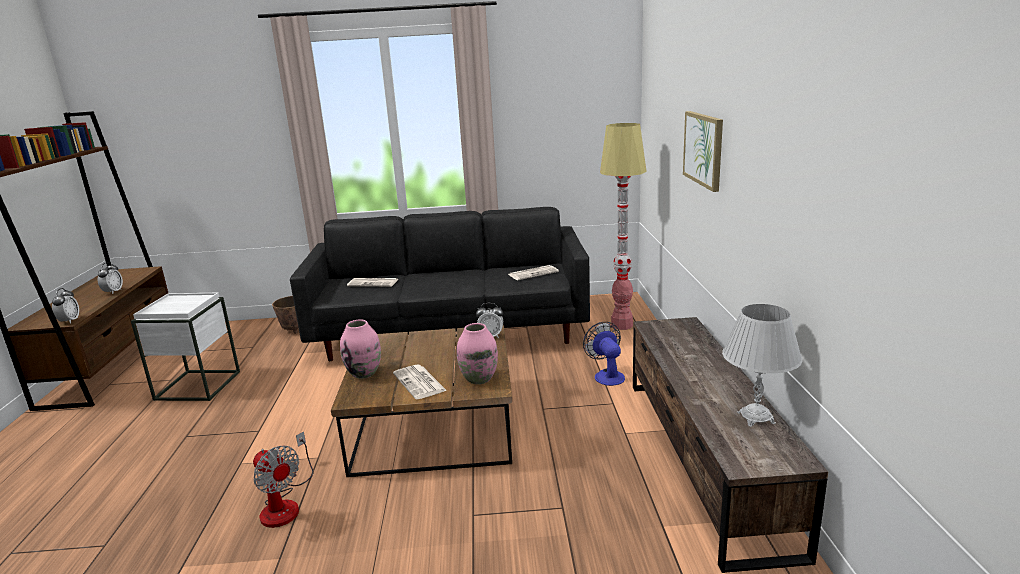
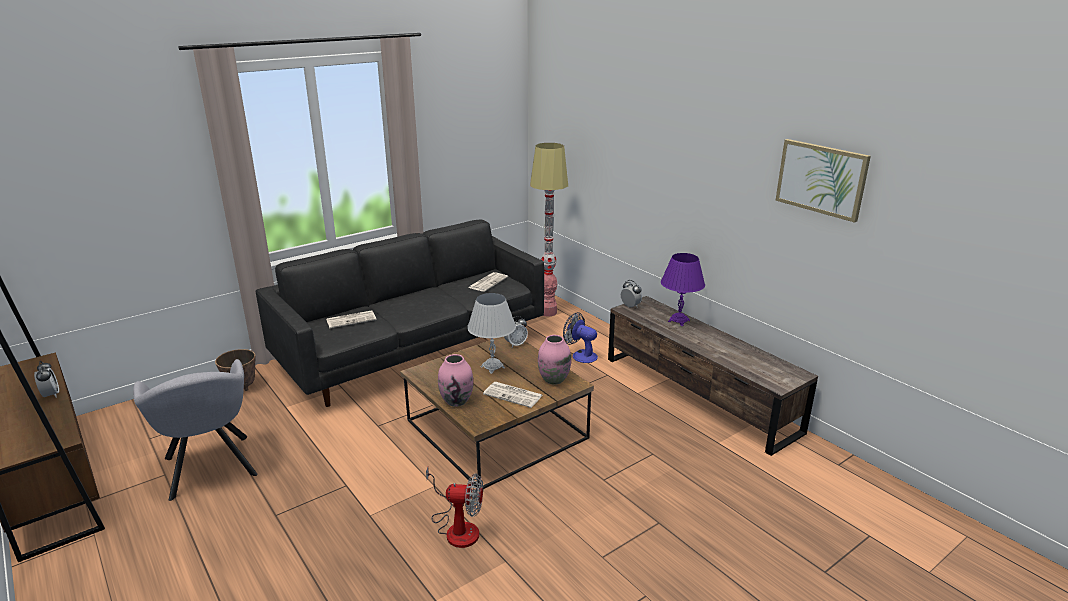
camera: 35 degrees left, 5 degrees up
alarm clock [52,288,79,324] -> alarm clock moved to [621,280,642,308]
white side table [131,293,240,401] -> grey armchair [133,359,258,501]
picture [683,111,723,192] -> picture moved to [775,139,871,223]
white table lamp [722,304,802,427] -> white table lamp moved to [467,293,516,374]
none -> purple table lamp [661,253,705,326]

